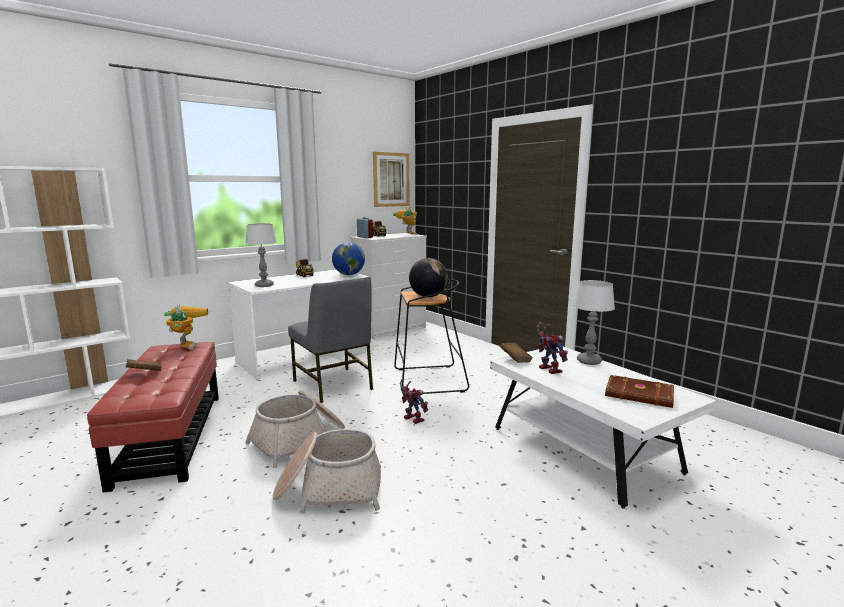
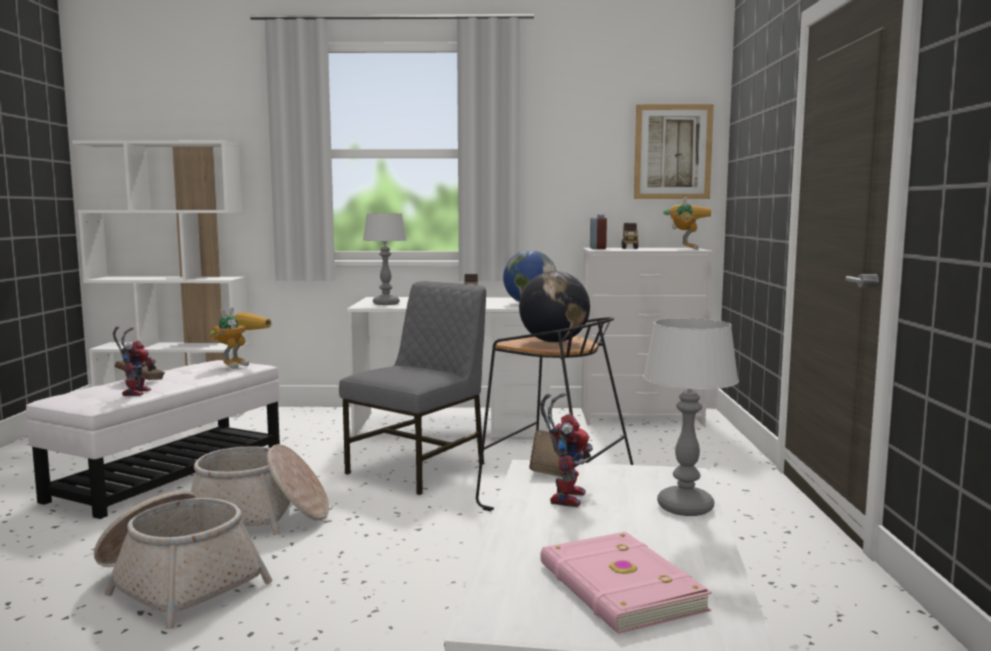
camera: 40 degrees right, 5 degrees down
red ottoman [87,342,219,493] -> white ottoman [26,360,280,519]
grey chair [288,277,373,403] -> grey chair turned 150 degrees counterclockwise [339,281,486,495]
toy robot [400,379,428,424] -> toy robot moved to [113,326,156,396]
brown book [605,375,674,408] -> pink book [540,532,712,634]

